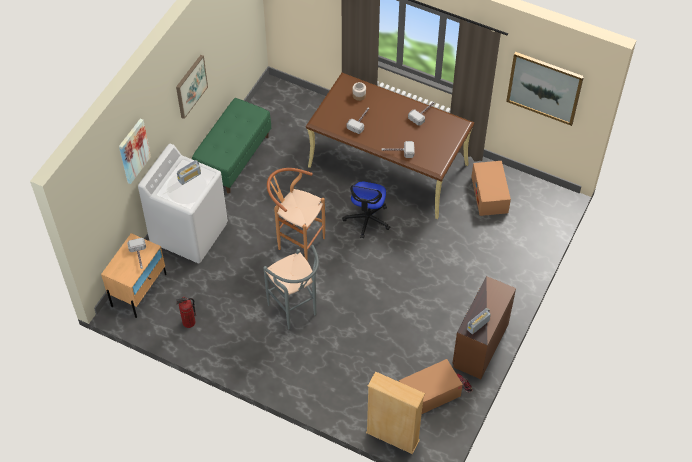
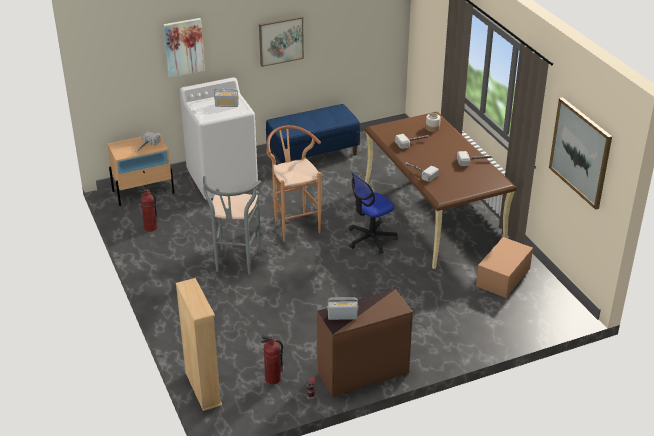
camera: 40 degrees right, 20 degrees down
green bench [192,98,271,194] -> blue bench [266,104,360,164]
cardboard box [399,359,463,414] -> fire extinguisher [261,336,283,384]

